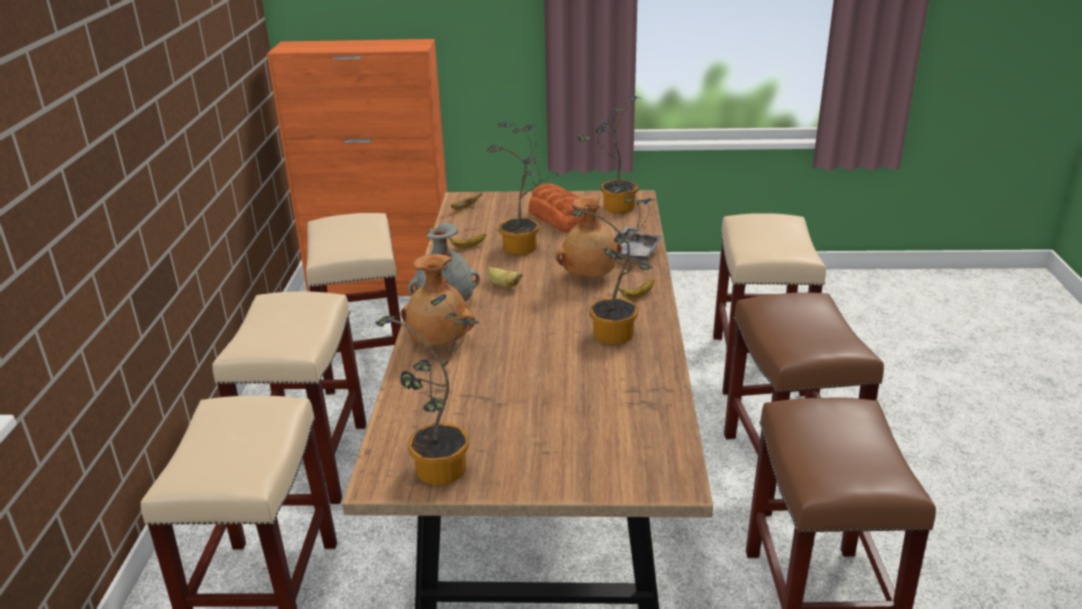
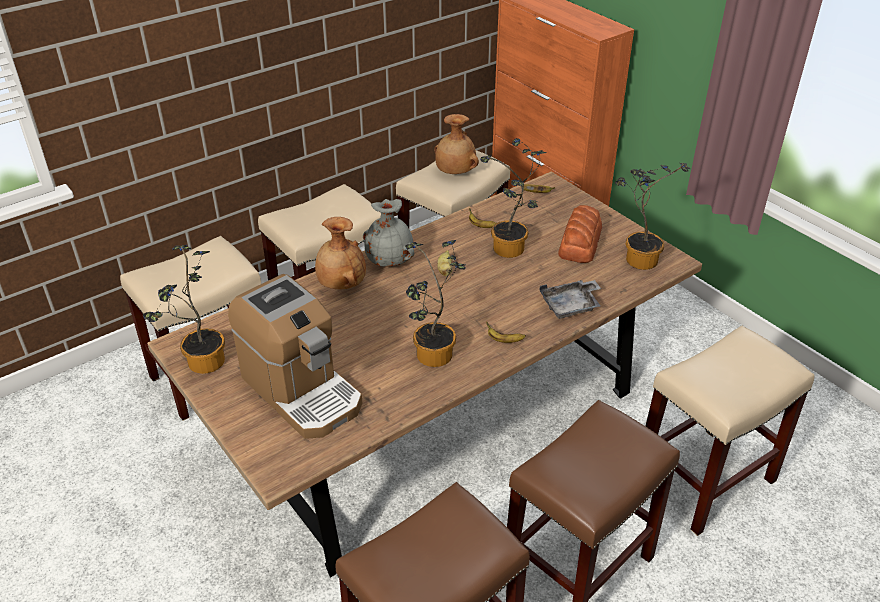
camera: 50 degrees right, 10 degrees up
brown vase [556,196,622,277] -> brown vase moved to [434,114,479,174]
none -> coffee machine [228,274,362,439]

